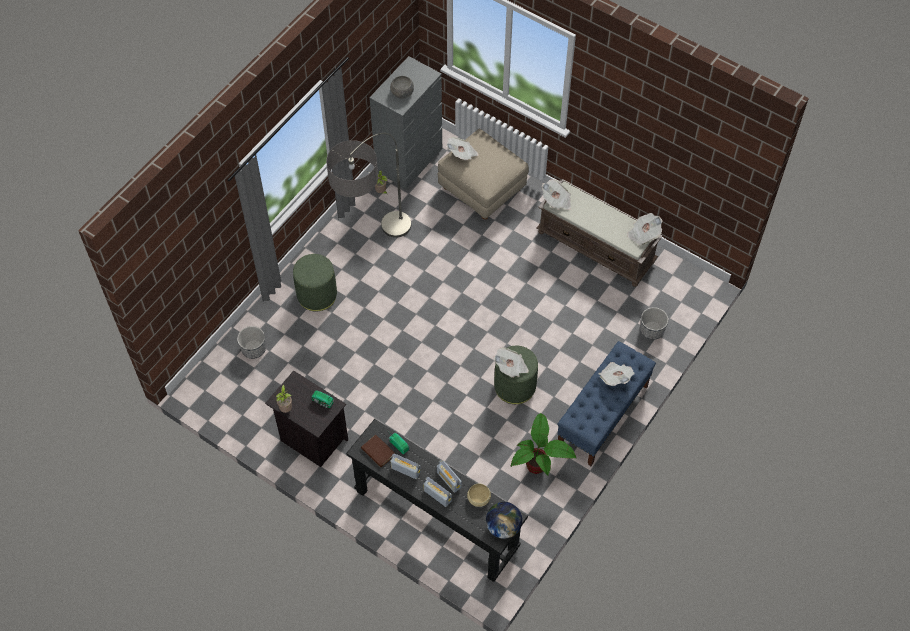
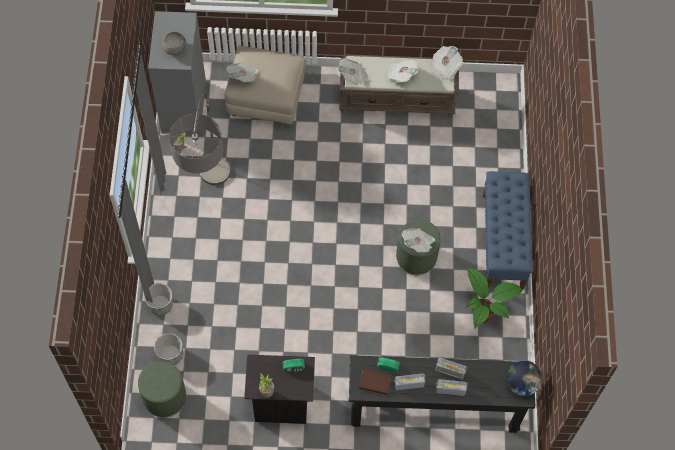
camera: 35 degrees left, 5 degrees up
green ottoman [293,254,337,312] -> green ottoman moved to [138,361,186,418]
beige bowl [467,484,491,507] -> none
newspaper [599,362,635,386] -> newspaper moved to [387,59,418,82]
planter [640,307,668,340] -> planter moved to [144,283,173,315]

